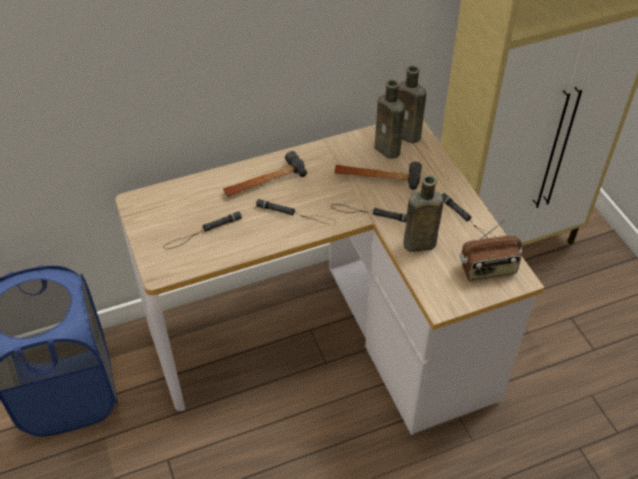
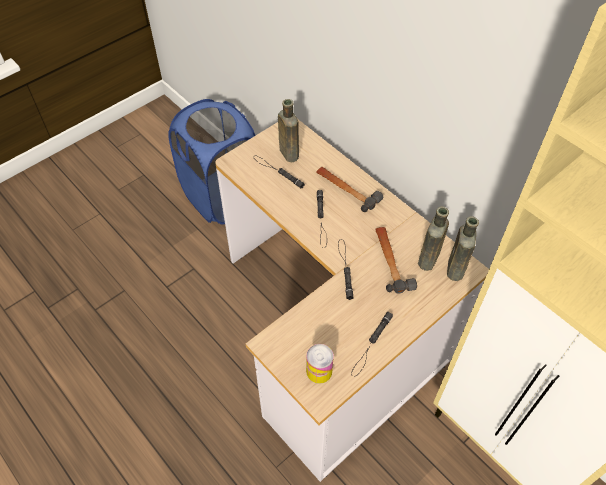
camera: 70 degrees right, 5 degrees up
brown bottle [403,175,444,252] -> brown bottle moved to [278,99,299,162]
radio [460,220,522,282] -> can [306,344,334,384]

